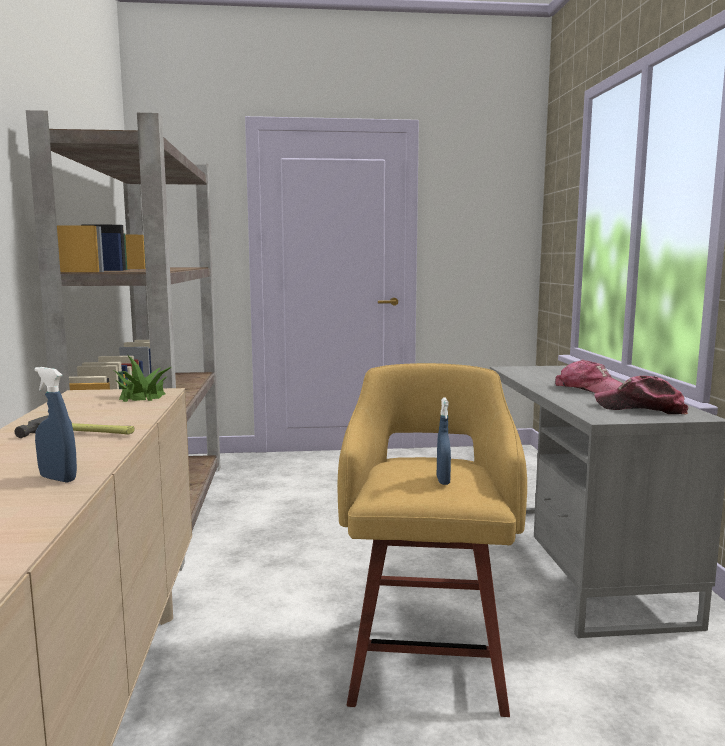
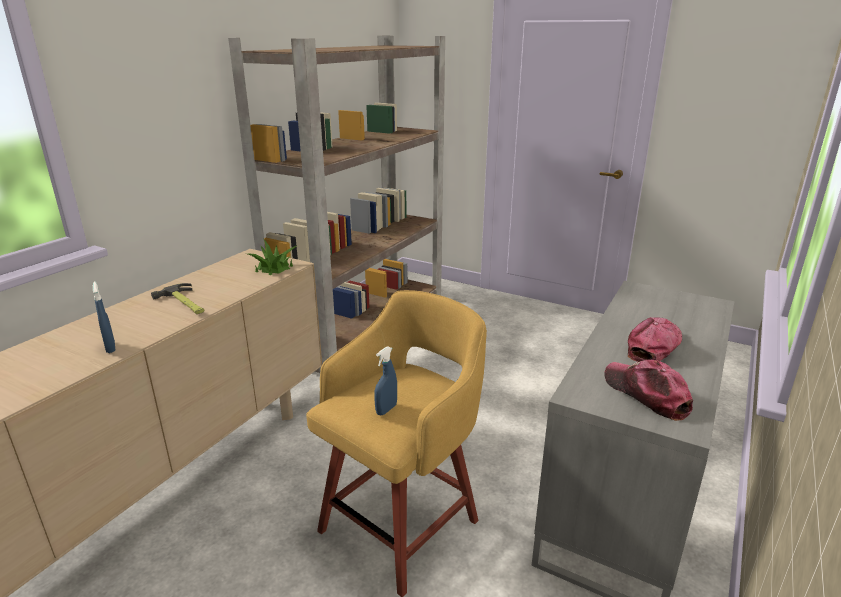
camera: 35 degrees right, 15 degrees up
cap [555,359,622,393] -> cap turned 135 degrees counterclockwise [628,317,682,362]

